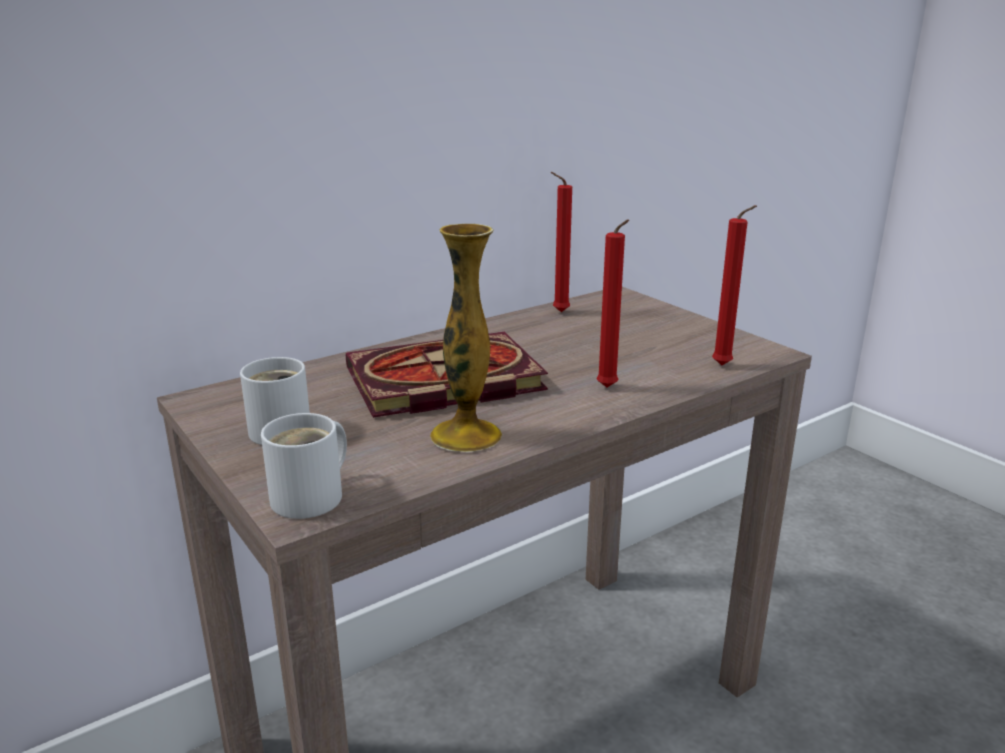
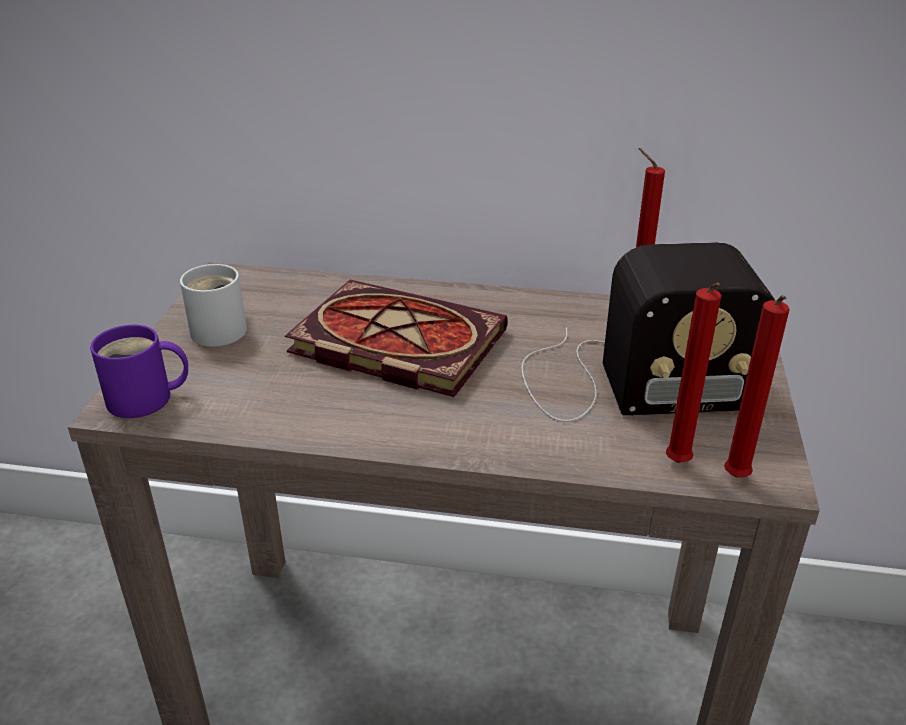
camera: 45 degrees right, 10 degrees up
white mug [261,413,347,519] -> purple mug [90,325,188,418]
vase [430,224,502,452] -> none
red candle [596,220,629,387] -> red candle moved to [724,295,790,477]
none -> radio [521,242,775,422]

